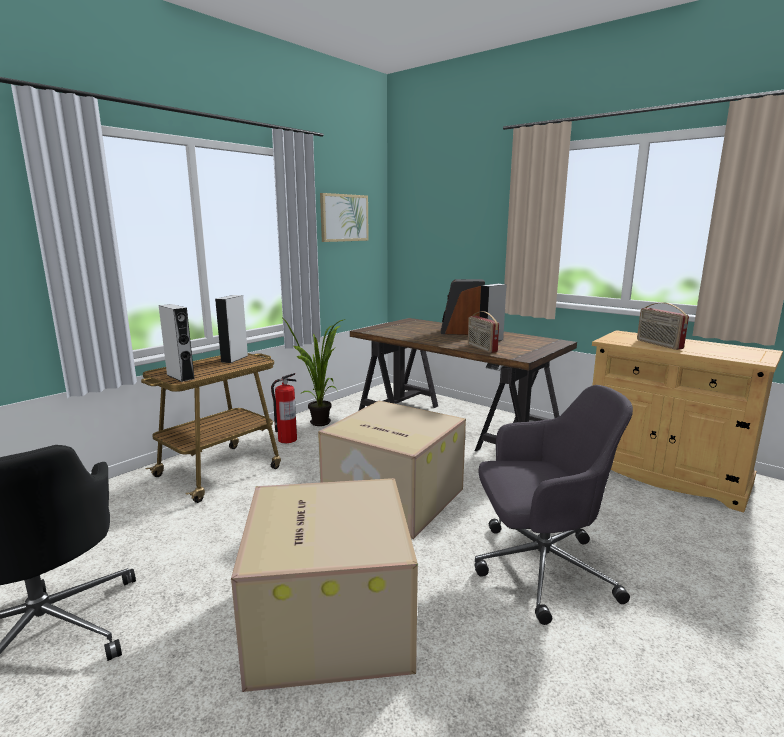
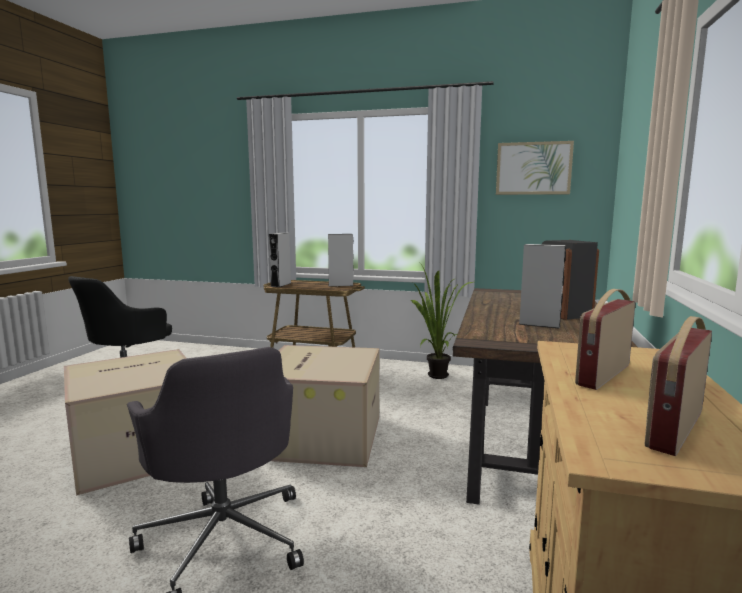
camera: 65 degrees right, 5 degrees down
fire extinguisher [271,373,297,443] -> none
radio [468,311,499,353] -> radio moved to [645,316,712,456]

